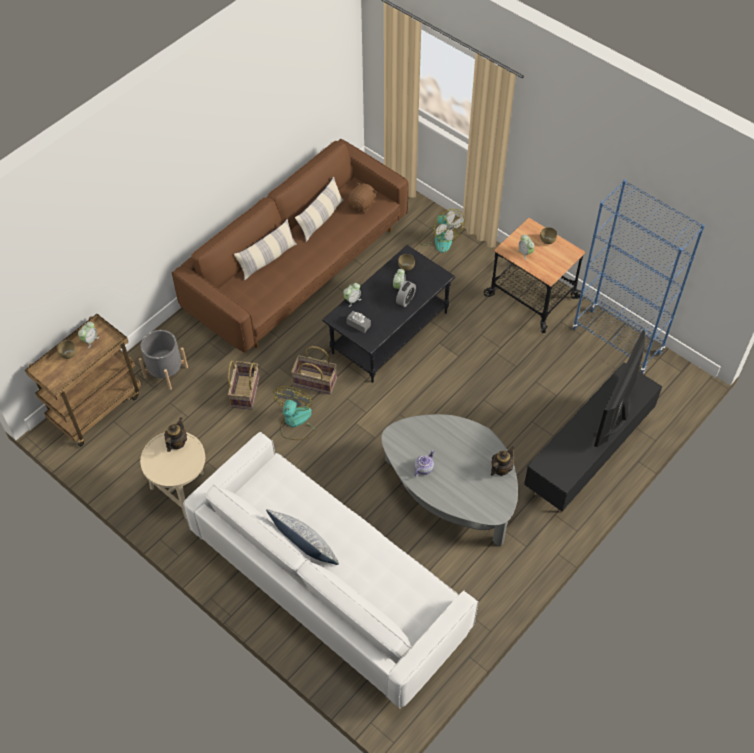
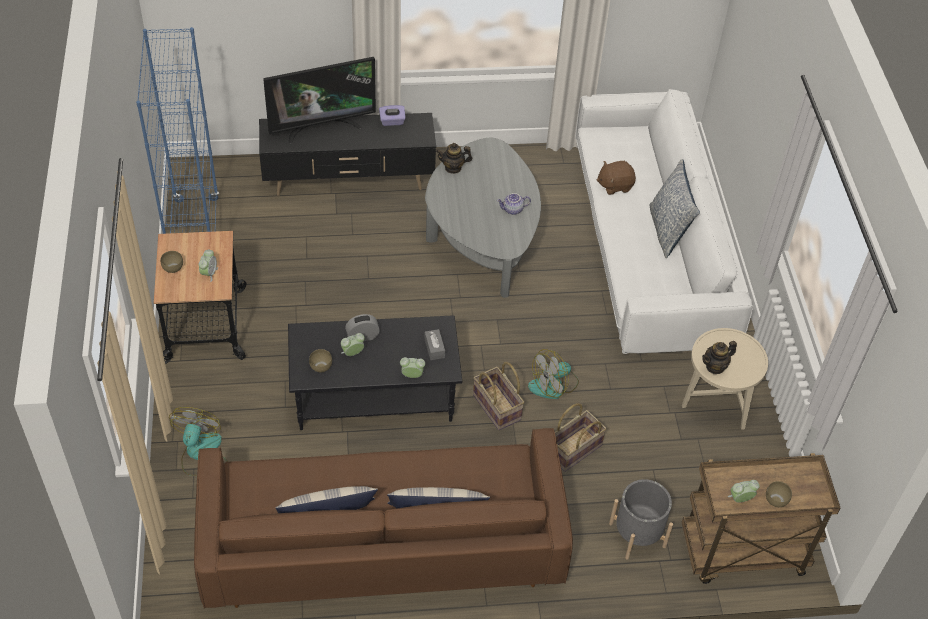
camera: 140 degrees left, 5 degrees down
brown plush toy [348,182,377,212] -> brown plush toy moved to [597,161,636,195]
none -> purple tissue box [379,105,406,126]

